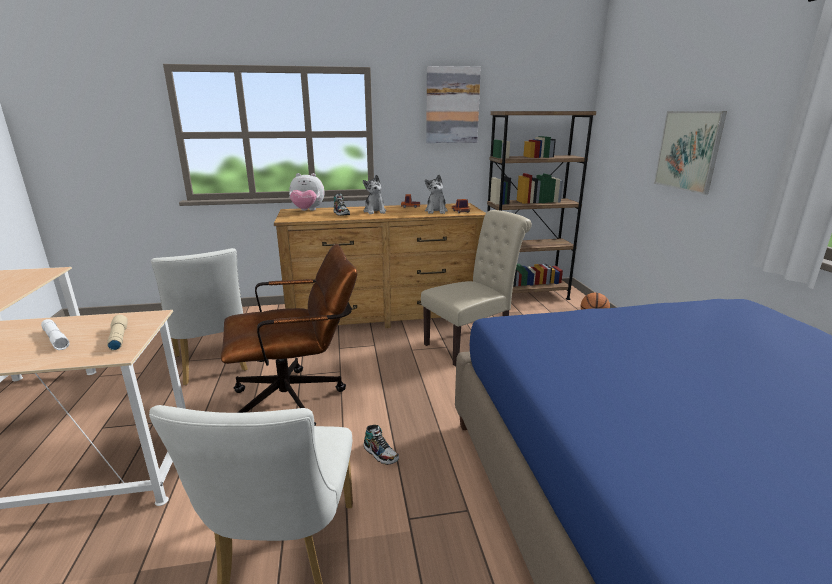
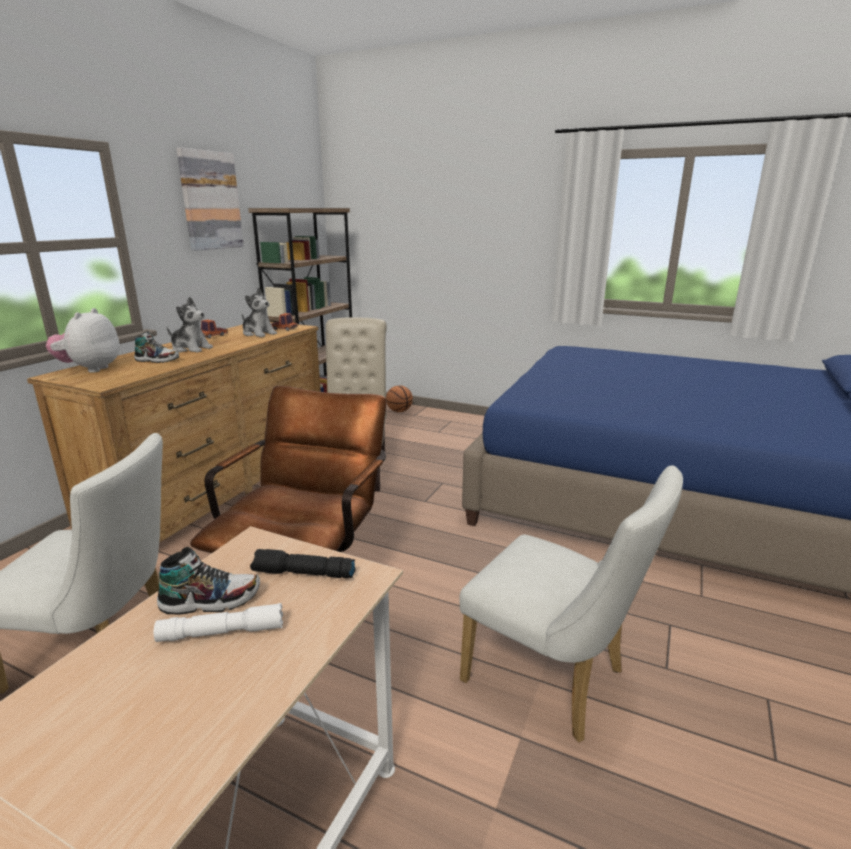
camera: 55 degrees left, 0 degrees up
beige flashlight [107,315,128,350] -> black flashlight [250,549,356,578]
plush toy [289,173,324,211] -> plush toy turned 150 degrees clockwise [46,308,120,373]
shoe [363,425,399,465] -> shoe moved to [157,547,260,614]
picture [654,111,727,195] -> none

